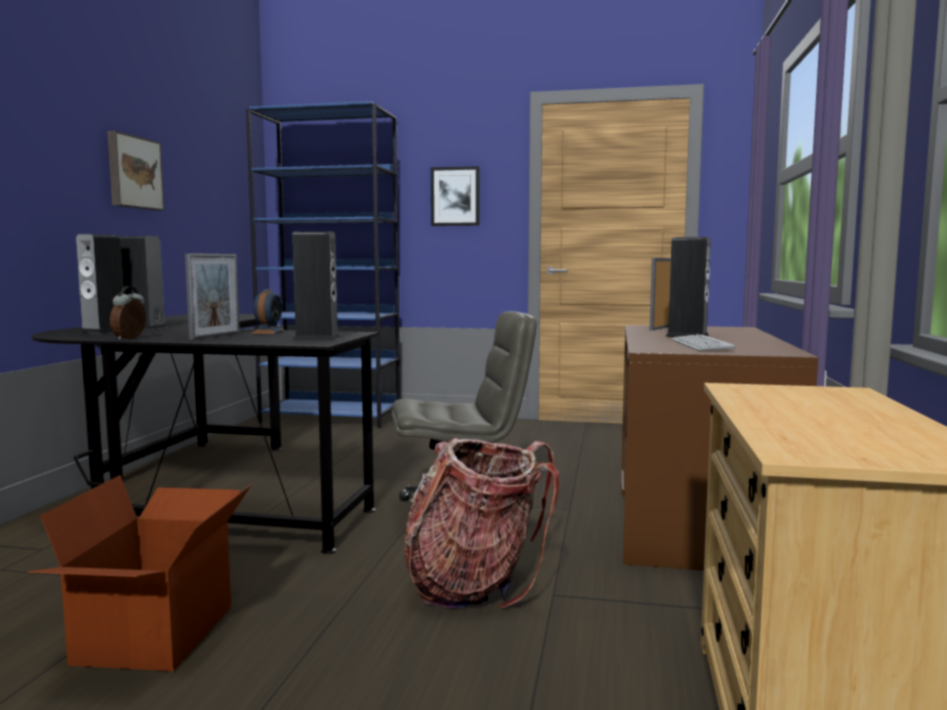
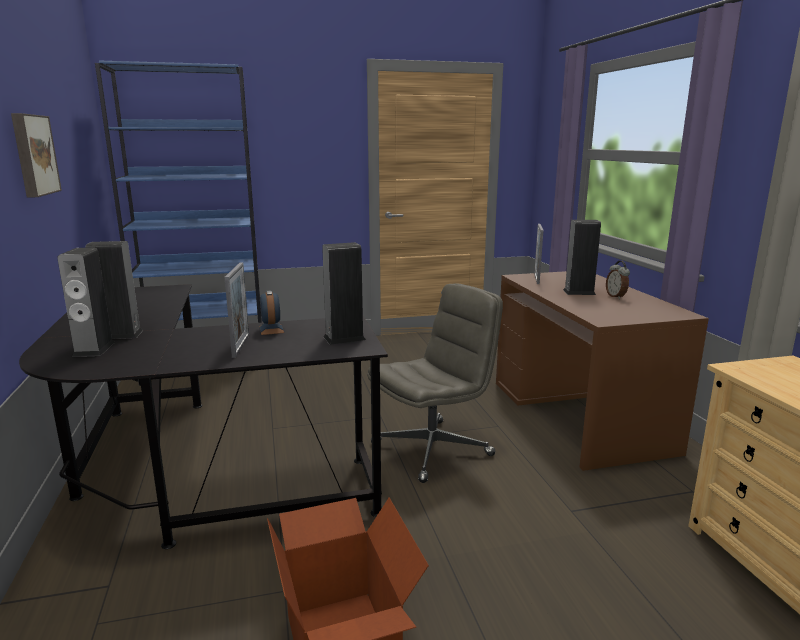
camera: 25 degrees left, 10 degrees up
alarm clock [110,286,146,340] -> alarm clock moved to [606,261,630,299]
backpack [404,438,560,609] -> none
picture [431,166,480,226] -> none
keyboard [672,334,735,351] -> none

